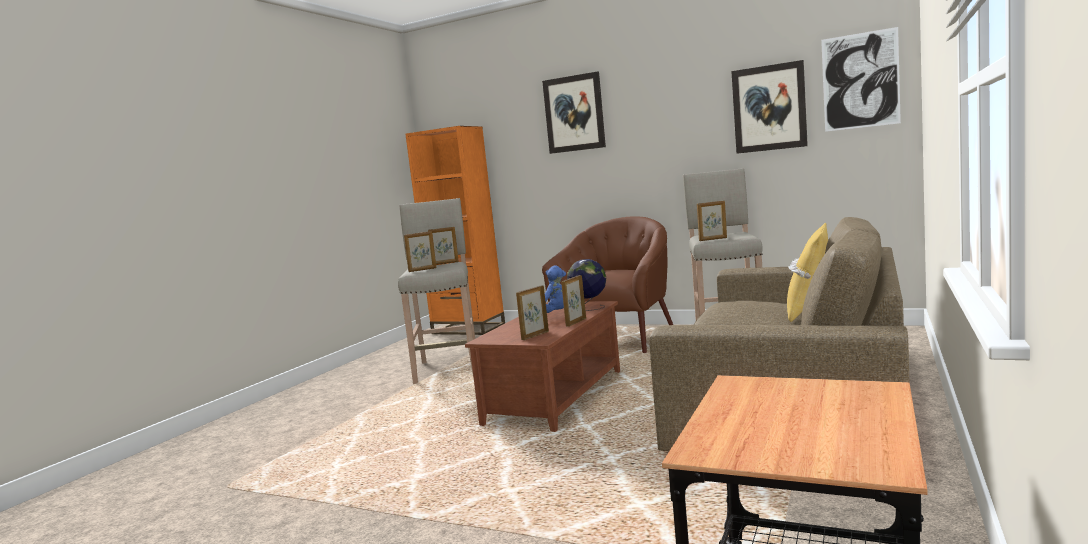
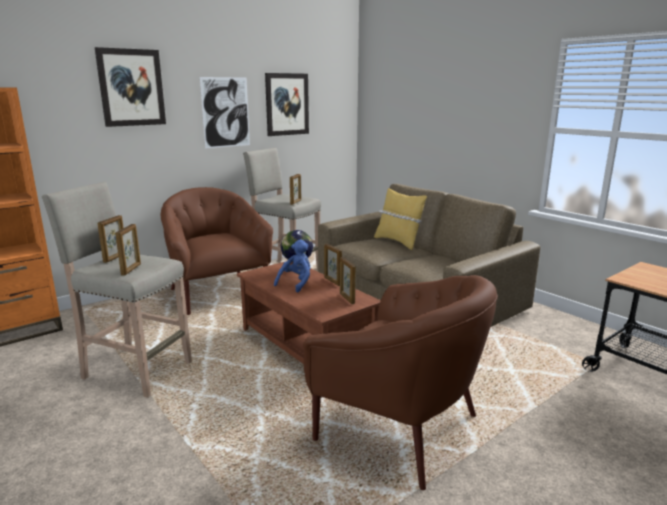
camera: 65 degrees left, 10 degrees up
picture [821,27,901,132] -> picture moved to [200,77,250,149]
none -> brown armchair [303,275,498,490]

